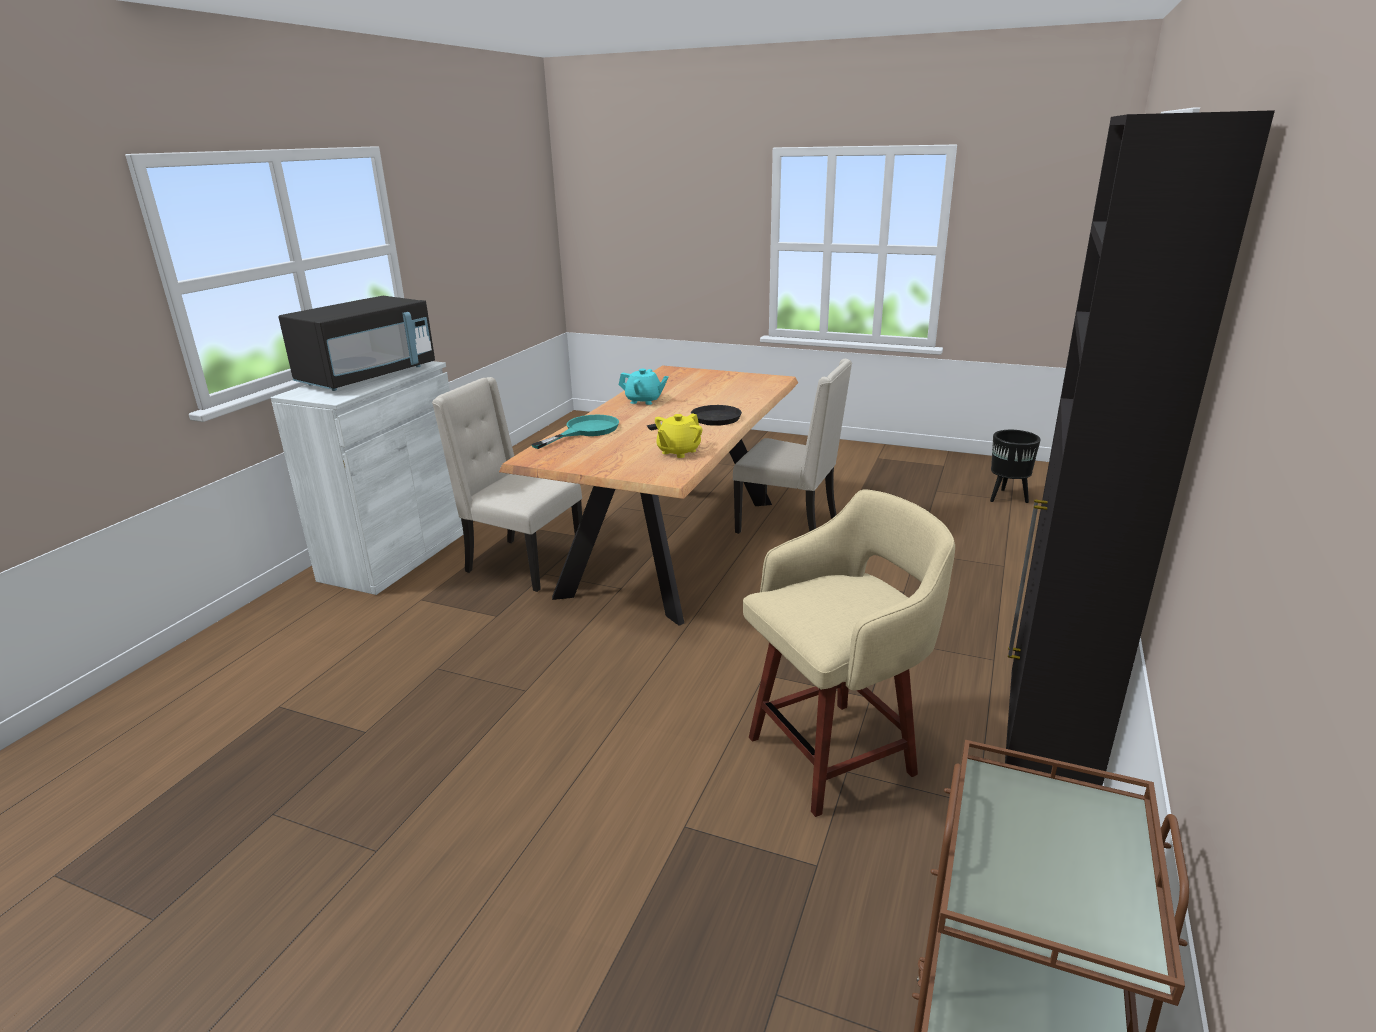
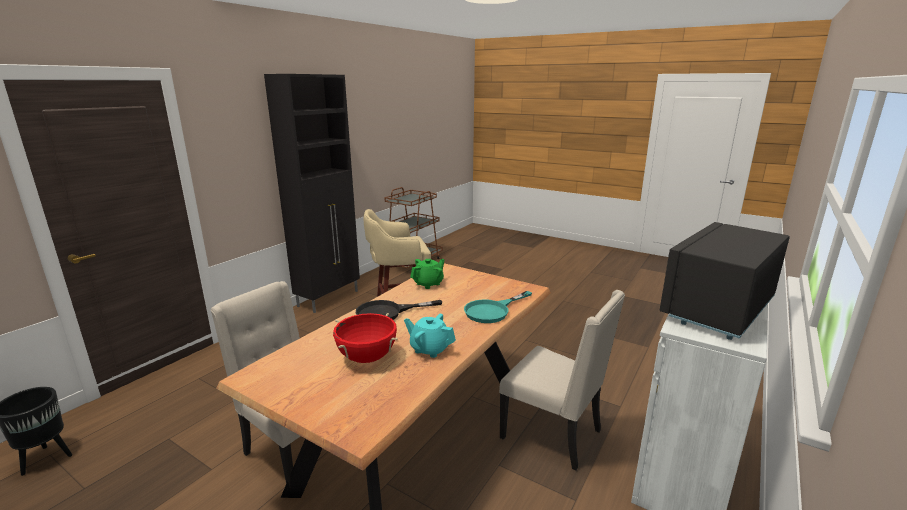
camera: 170 degrees left, 5 degrees down
yellow teapot [655,413,702,458] -> green teapot [410,259,445,289]
none -> red cooking pot [333,313,398,363]

